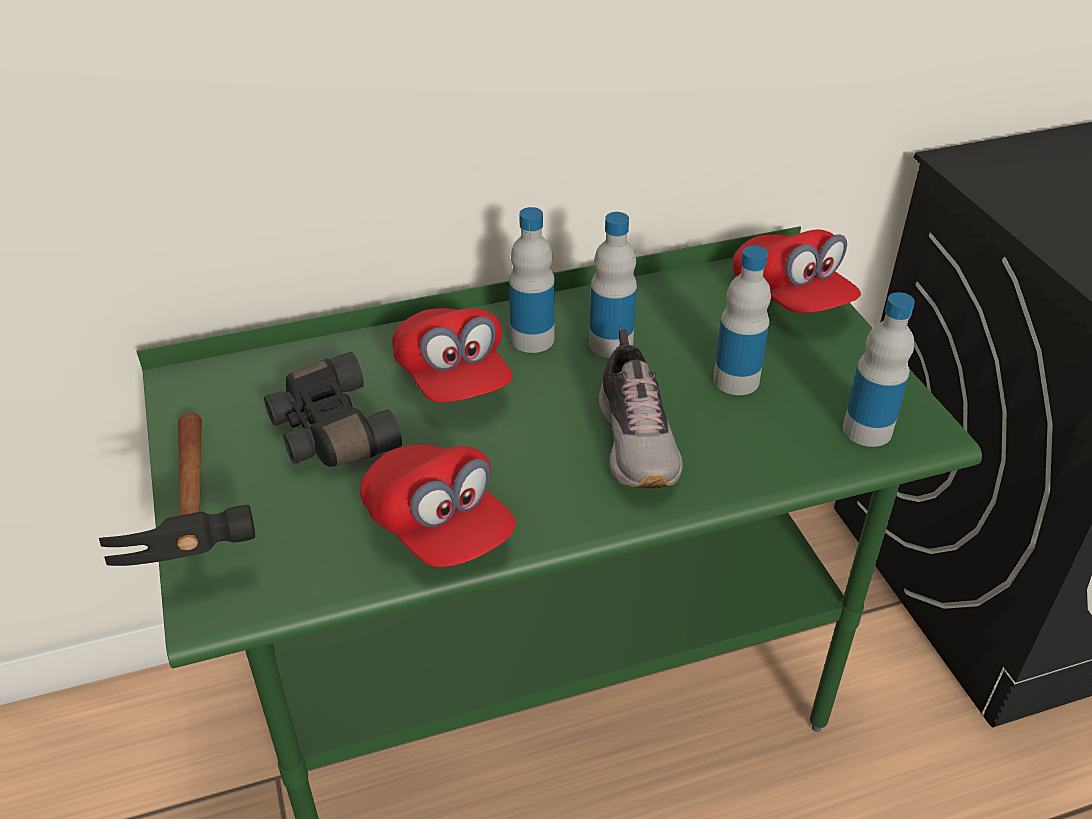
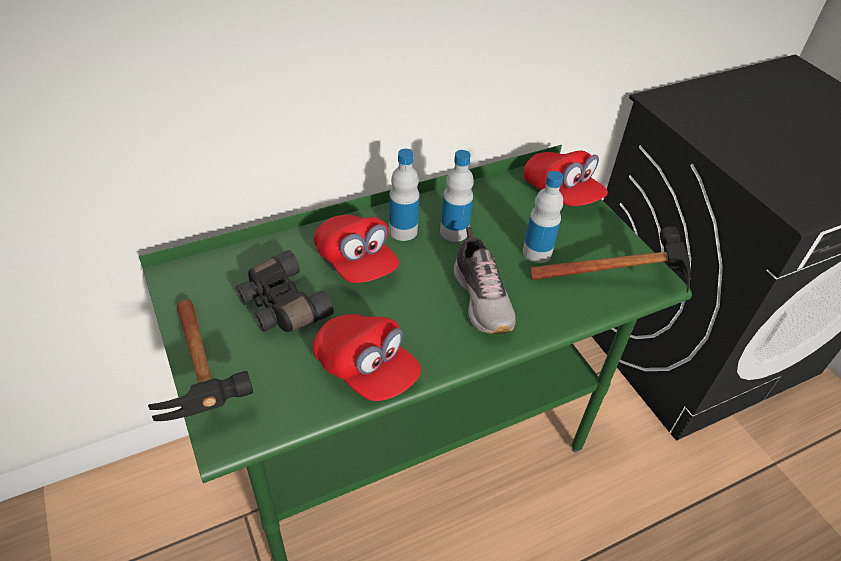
camera: 10 degrees left, 5 degrees up
bottle [843,292,915,447] -> hammer [531,226,691,293]

